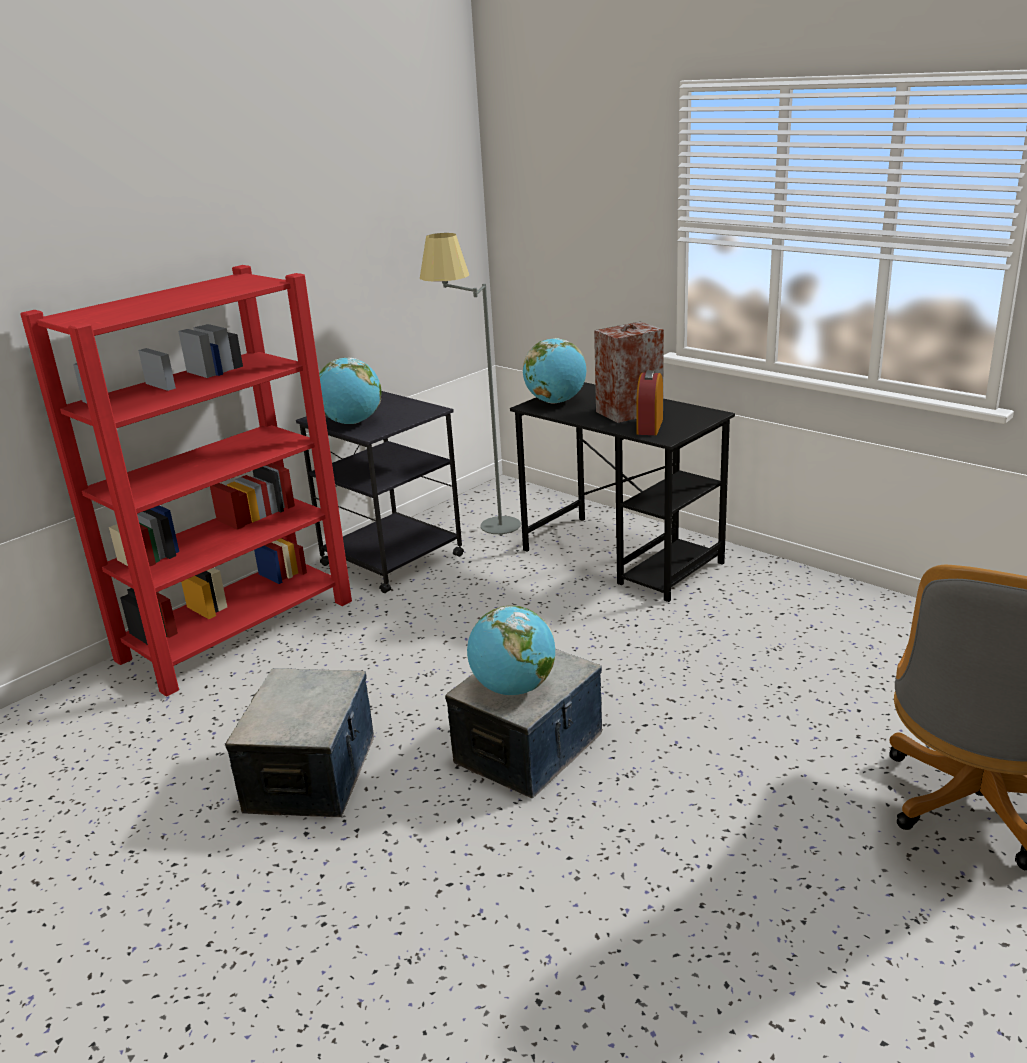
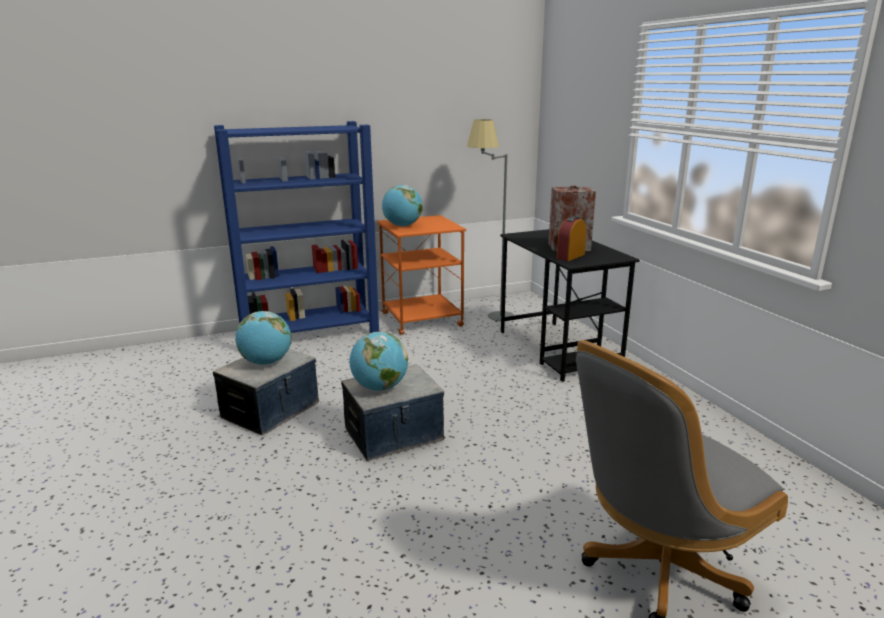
camera: 25 degrees right, 5 degrees down
red bookcase [20,265,352,696] -> blue bookcase [214,121,379,333]
black cart [296,391,464,593] -> orange cart [377,215,466,335]
globe [523,338,586,404] -> globe moved to [235,311,292,365]

